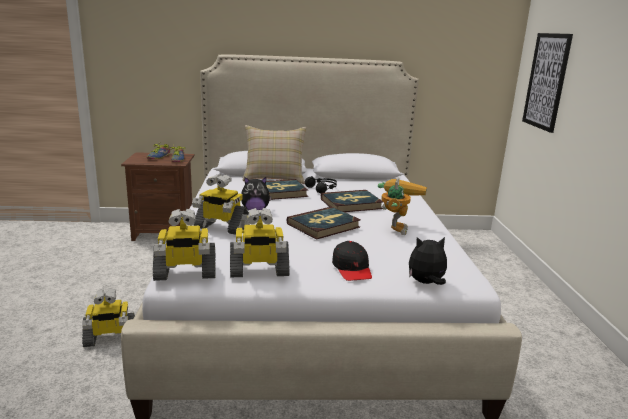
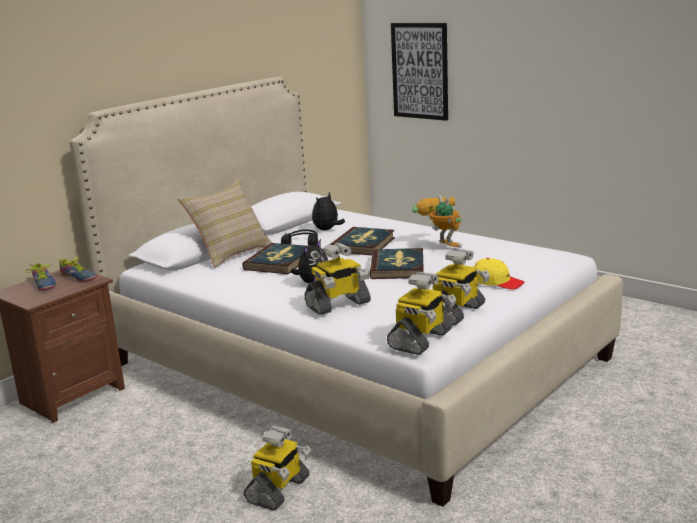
camera: 45 degrees left, 0 degrees up
black cap [332,241,372,281] -> yellow cap [474,258,524,290]
plush toy [409,237,447,285] -> plush toy moved to [312,192,345,230]

